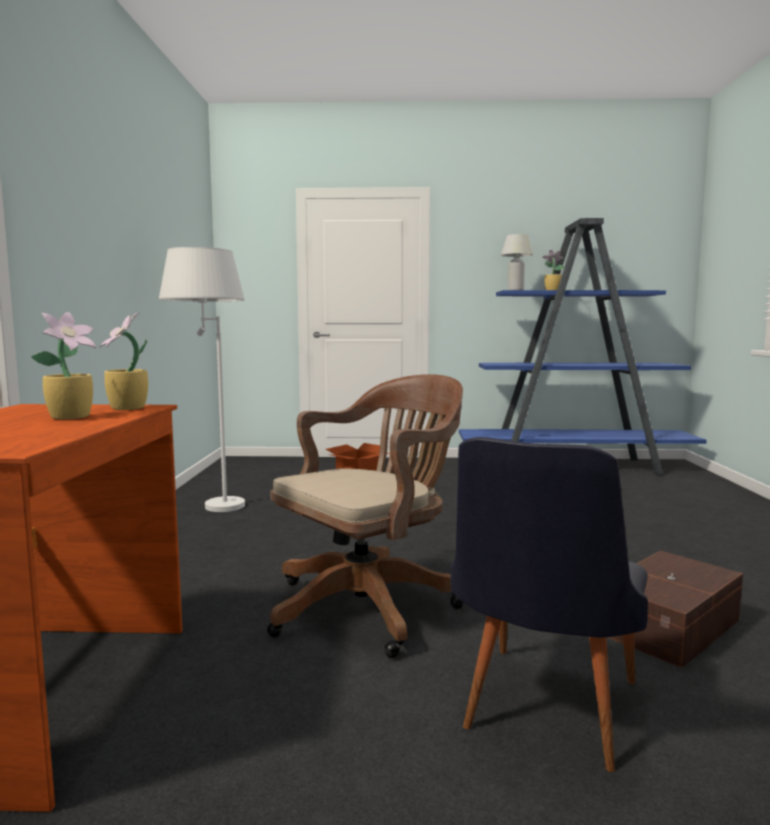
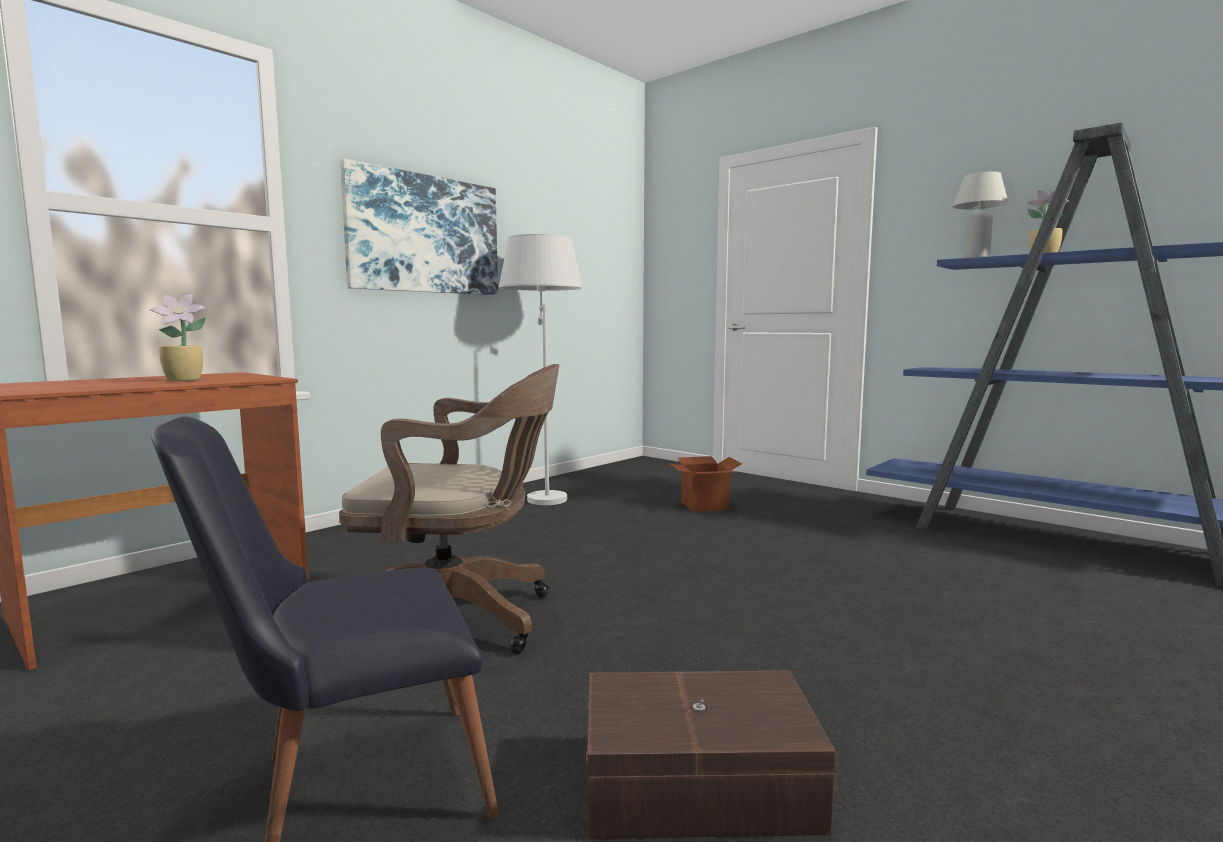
camera: 40 degrees right, 0 degrees up
potted plant [100,313,148,410] -> none
none -> picture [340,159,498,295]

